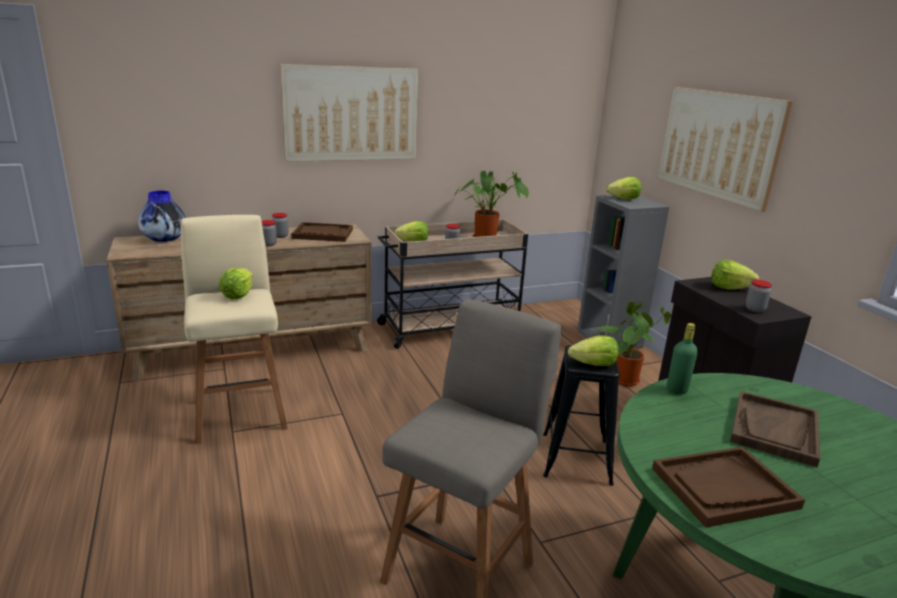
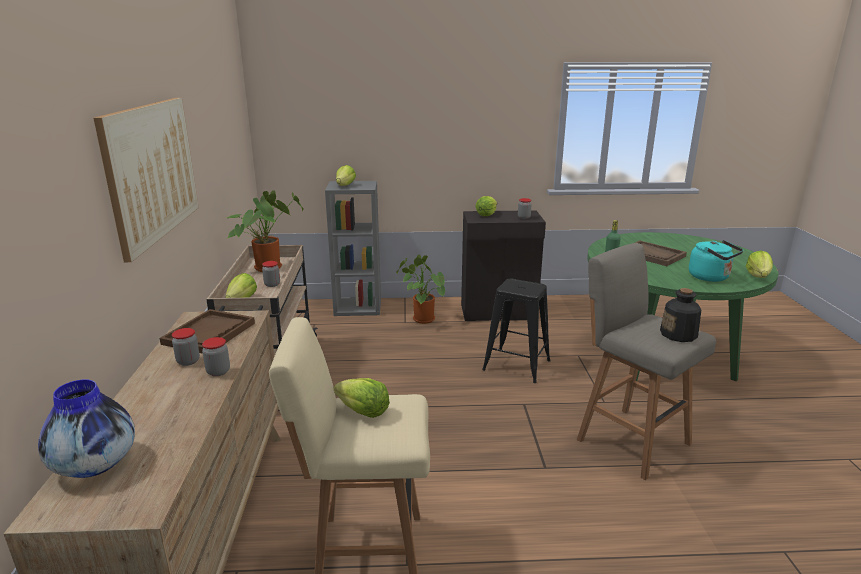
camera: 70 degrees left, 0 degrees up
lettuce [568,335,618,366] -> lettuce moved to [746,251,773,278]
brown tray [652,447,805,528] -> turquoise kettle [689,240,743,282]
picture [657,87,793,212] -> none
none -> bottle [660,288,701,342]

